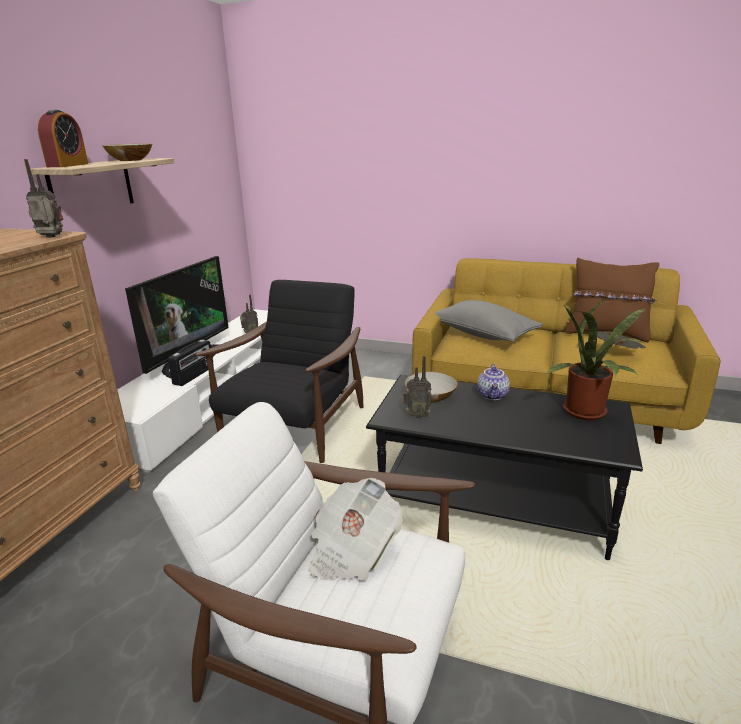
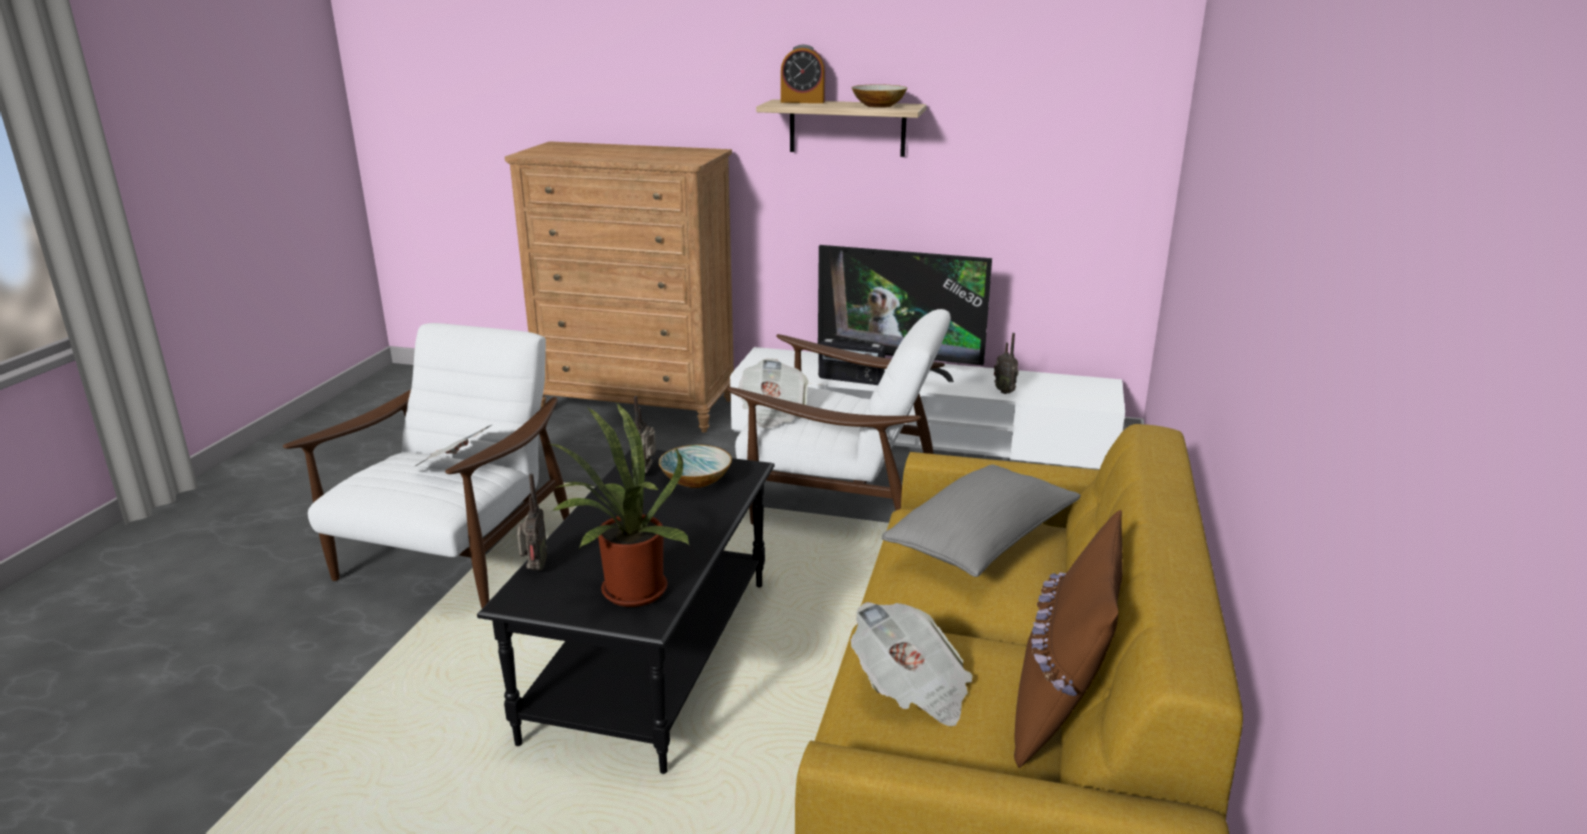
camera: 85 degrees right, 0 degrees up
radio [24,159,63,238] -> radio moved to [516,474,547,571]
black armchair [195,280,364,463] -> white armchair [727,309,951,525]
teapot [477,364,510,400] -> none
none -> newspaper [738,358,808,428]

